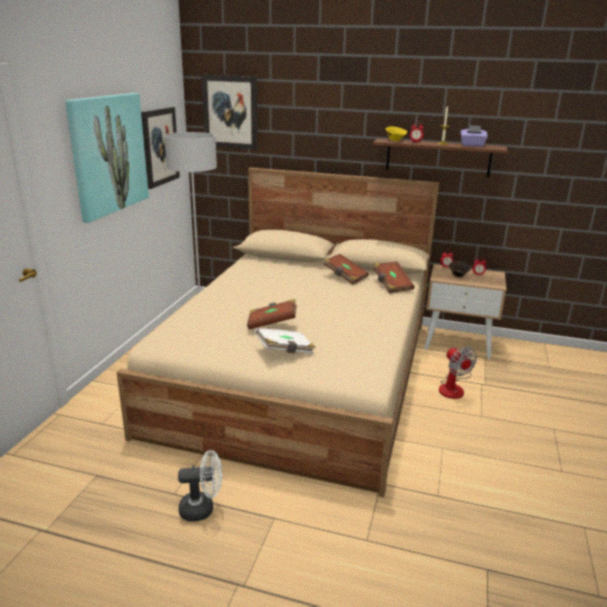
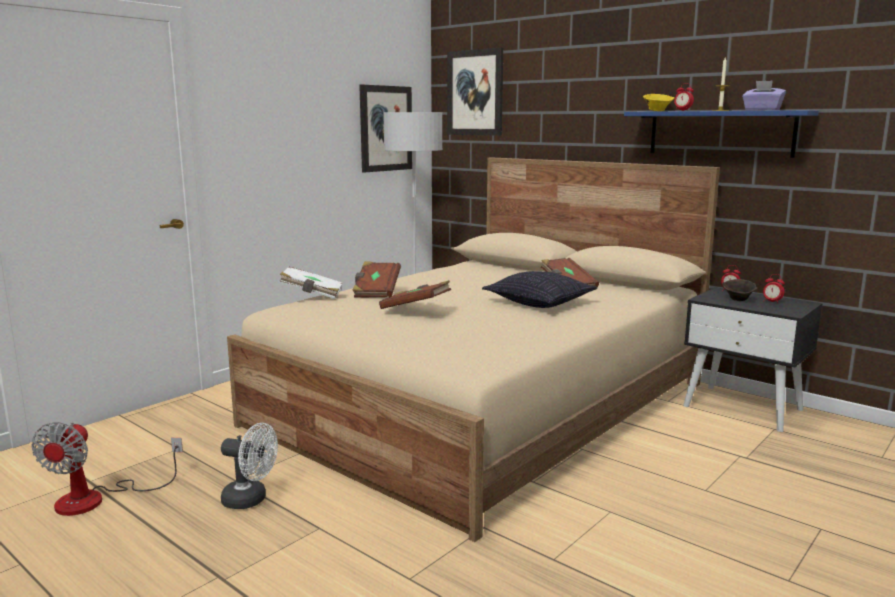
camera: 25 degrees right, 10 degrees down
picture [65,93,149,223] -> none
white book [255,327,315,354] -> white book moved to [279,267,343,299]
brown shelf [373,138,508,177] -> blue shelf [624,110,819,158]
brown book [373,261,414,293] -> brown book moved to [352,261,401,298]
beige nightstand [424,264,507,359] -> black nightstand [683,287,823,432]
fan [439,346,477,399] -> fan moved to [31,422,183,516]
none -> pillow [482,271,598,308]

